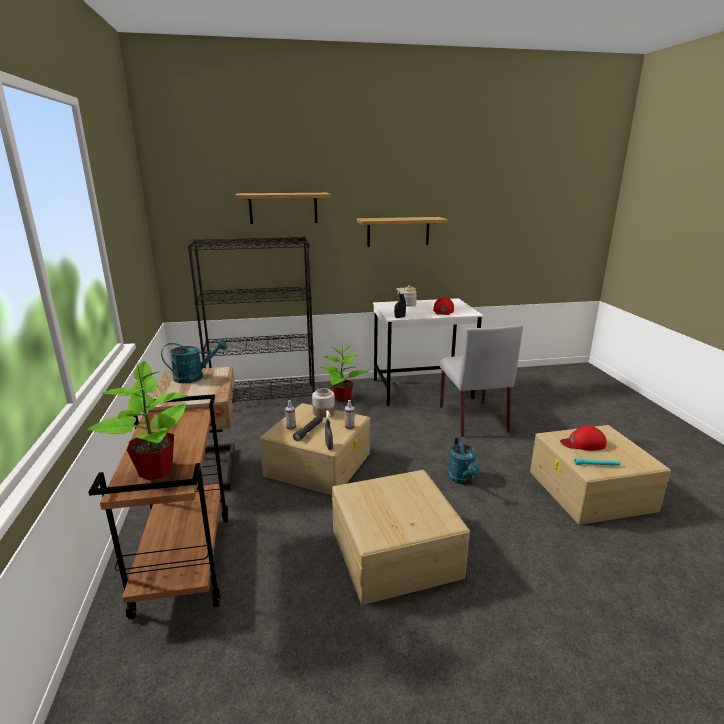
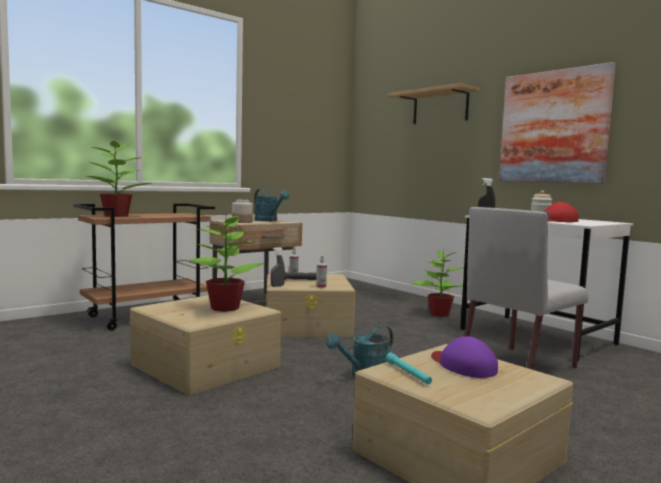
camera: 60 degrees right, 15 degrees down
black bookcase [188,236,315,401] -> none
jar [312,388,335,417] -> jar moved to [232,200,253,223]
shelf [357,217,449,247] -> picture [499,62,616,184]
red cap [560,426,606,451] -> purple cap [431,336,498,378]
none -> potted plant [188,216,265,312]

